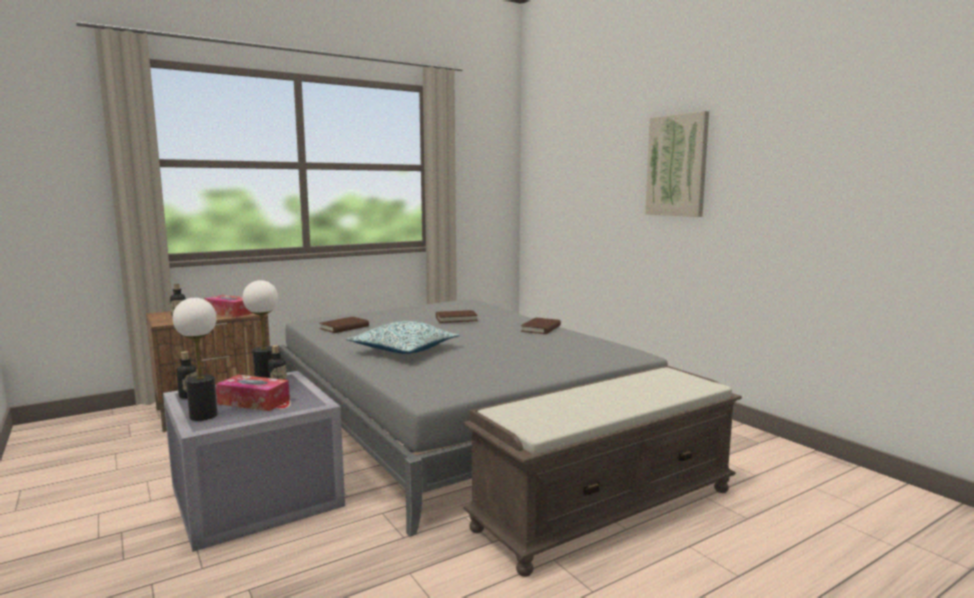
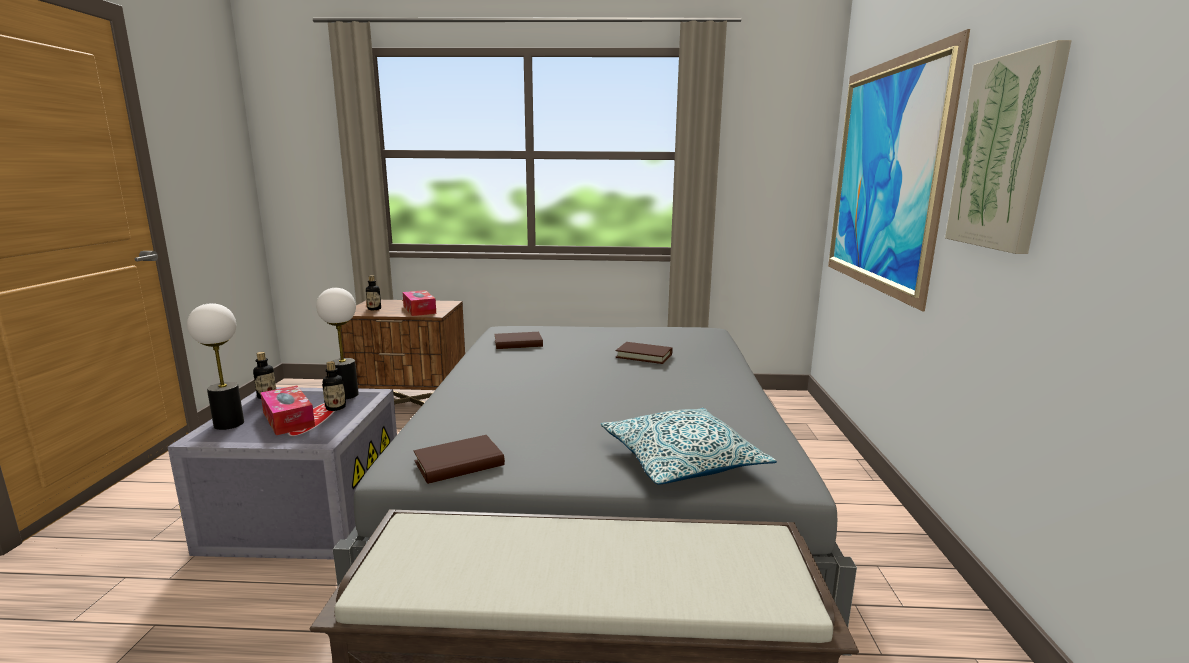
camera: 35 degrees right, 5 degrees up
pillow [346,321,460,354] -> pillow moved to [601,408,777,485]
brown book [521,317,561,334] -> brown book moved to [414,435,505,484]
none -> picture [828,29,970,312]

